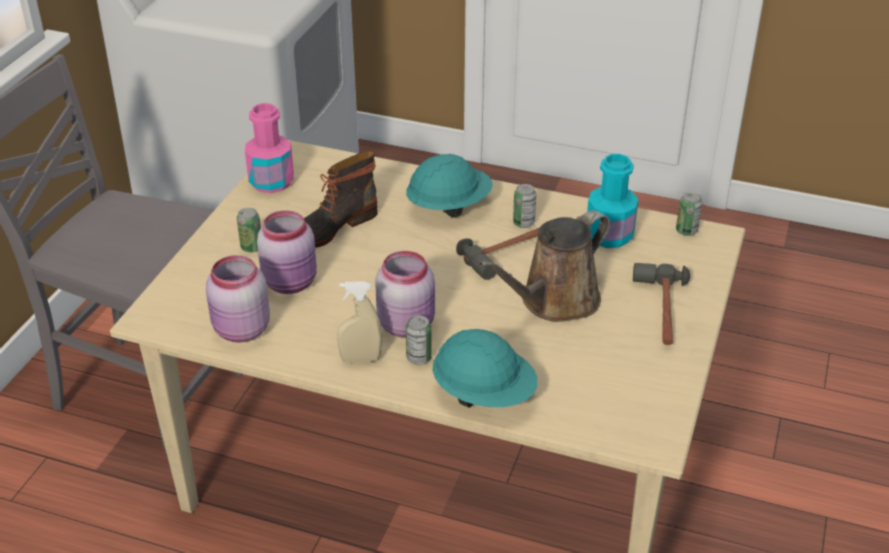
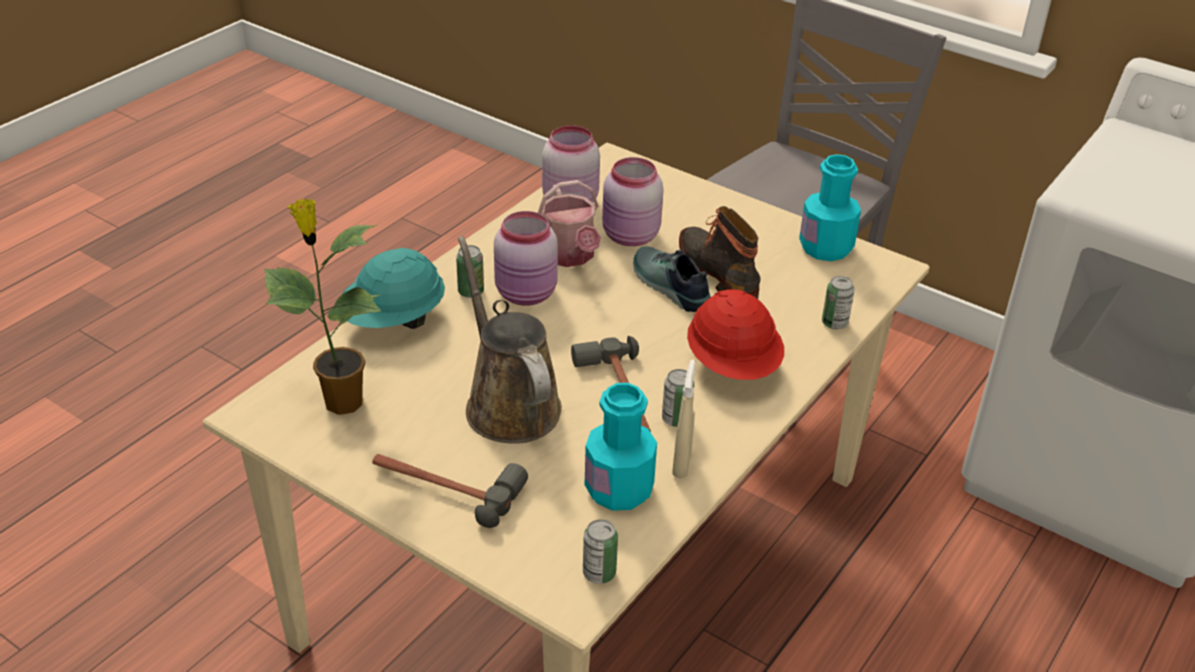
camera: 105 degrees right, 0 degrees up
can [237,208,261,253] -> can moved to [822,276,855,329]
pink bottle [245,103,294,193] -> turquoise bottle [799,154,861,261]
beige spray bottle [337,281,382,363] -> beige spray bottle moved to [672,360,695,478]
turquoise hard hat [406,154,493,218] -> red hard hat [687,289,784,380]
none -> potted plant [264,199,381,415]
none -> watering can [538,180,601,267]
none -> shoe [633,246,711,312]

